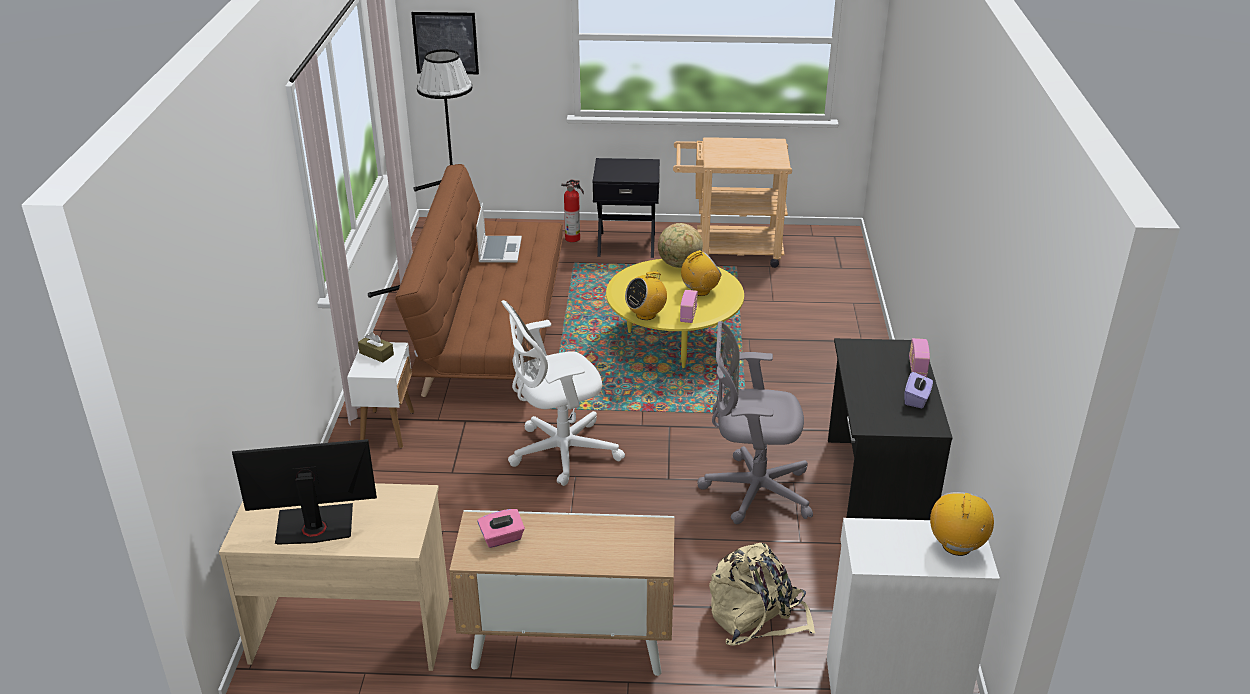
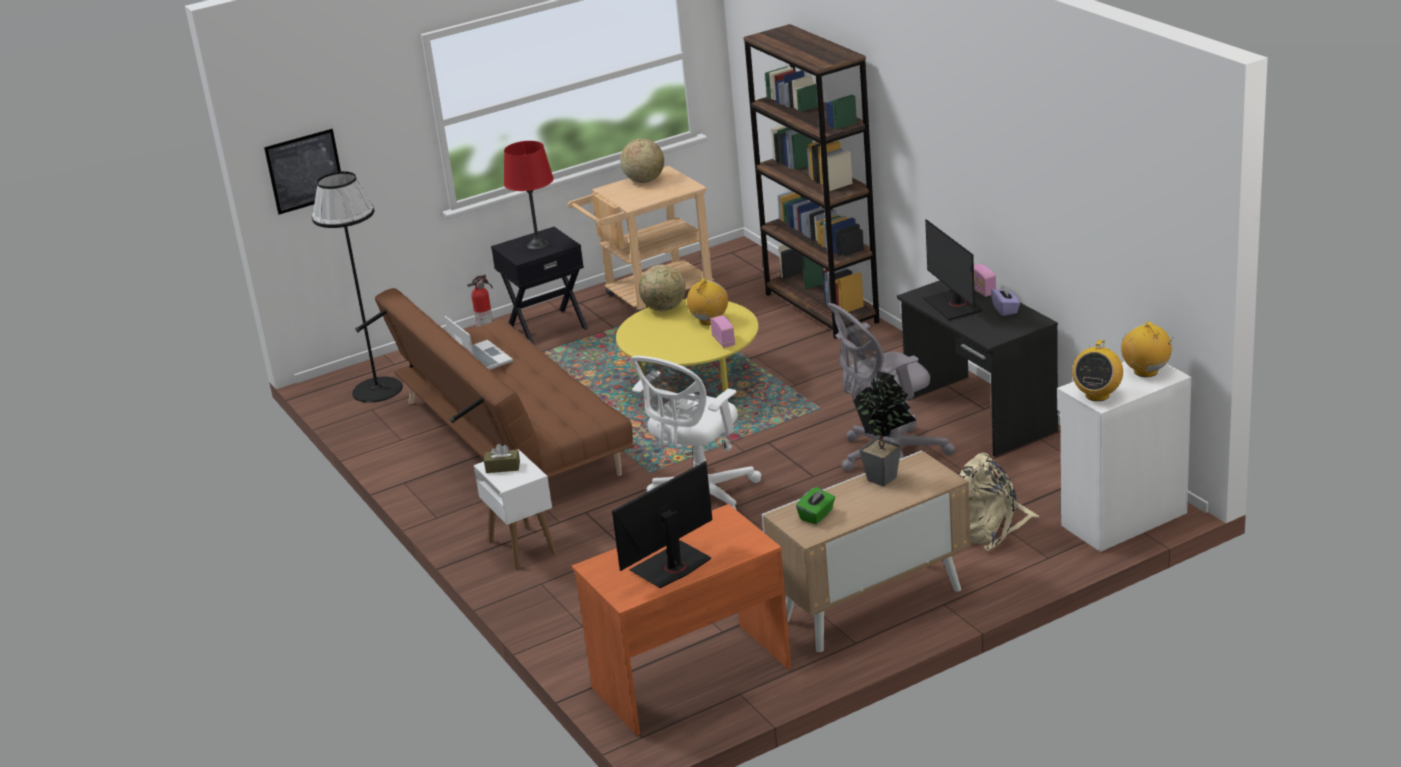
camera: 30 degrees left, 5 degrees down
beige desk [219,483,449,671] -> orange desk [571,504,791,736]
pink tissue box [477,509,525,548] -> green tissue box [796,487,835,524]
radio [625,270,667,320] -> radio moved to [1072,340,1123,401]
none -> red table lamp [504,141,554,250]
none -> globe [620,139,664,183]
none -> brown bookcase [743,24,880,339]
none -> potted plant [853,371,916,486]
none -> monitor [922,219,983,320]

